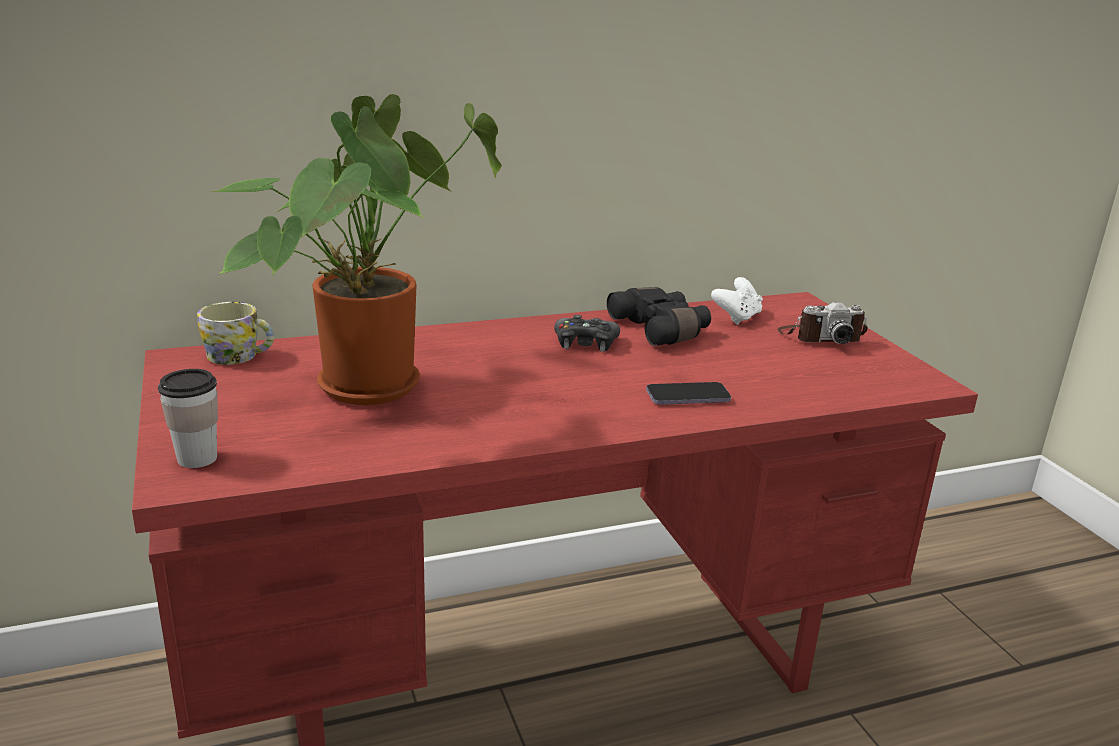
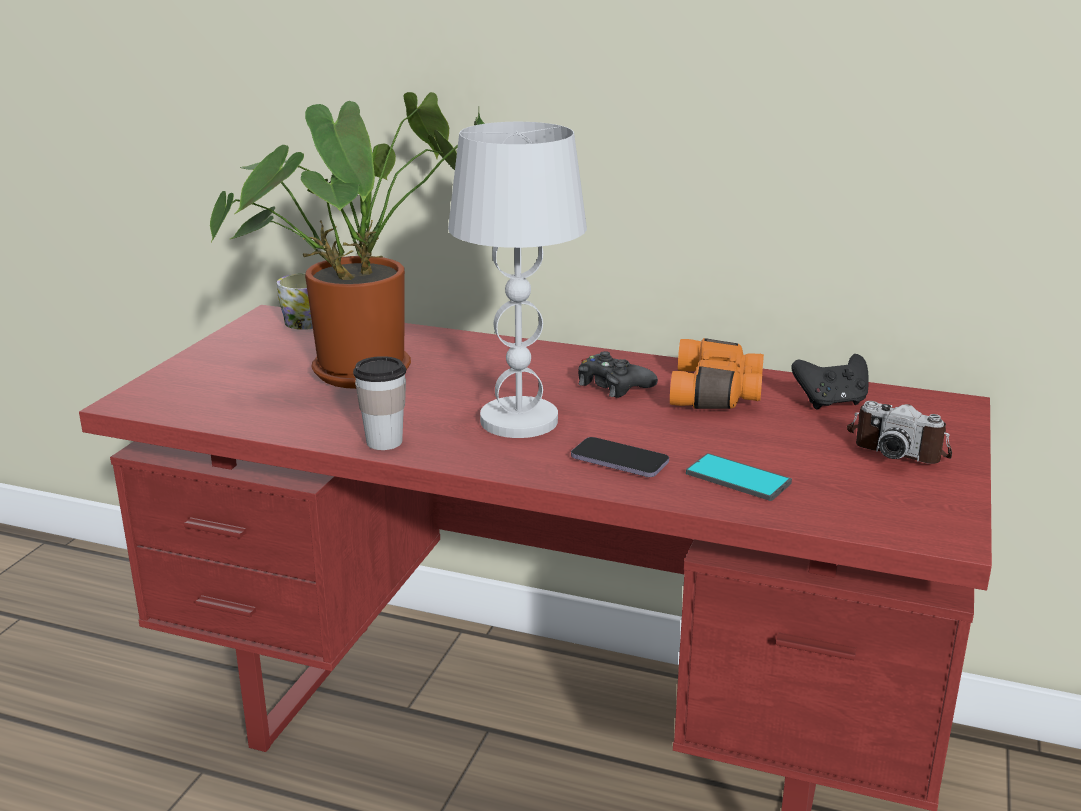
camera: 40 degrees right, 0 degrees up
cup [158,369,218,468] -> cup moved to [353,356,406,450]
black binoculars [607,287,711,346] -> orange binoculars [670,338,764,409]
white game controller [711,277,763,325] -> black game controller [791,354,869,410]
none -> white table lamp [448,122,587,438]
none -> phone [686,453,792,501]

